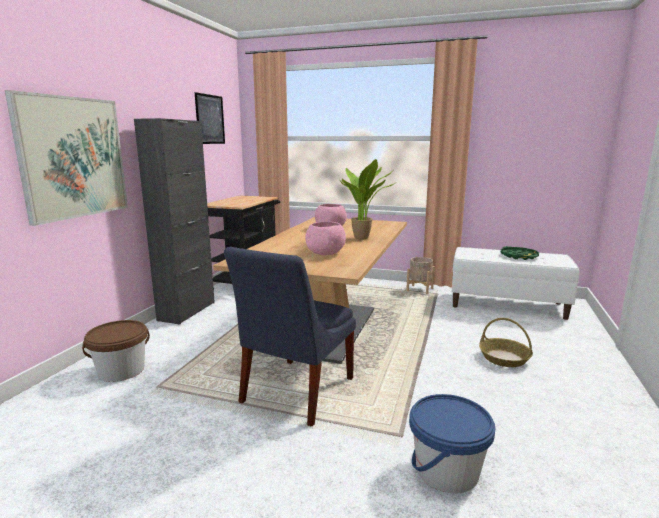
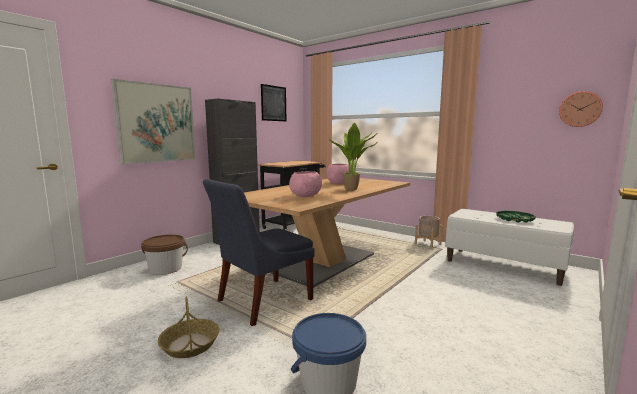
camera: 20 degrees right, 5 degrees down
basket [479,318,533,367] -> basket moved to [158,297,219,358]
none -> wall clock [559,91,603,127]

